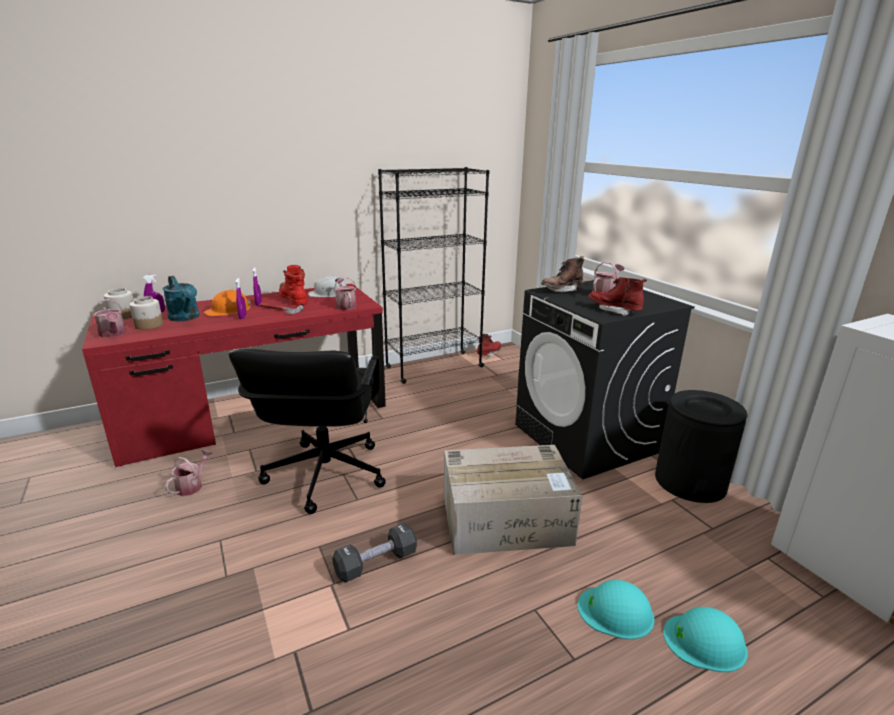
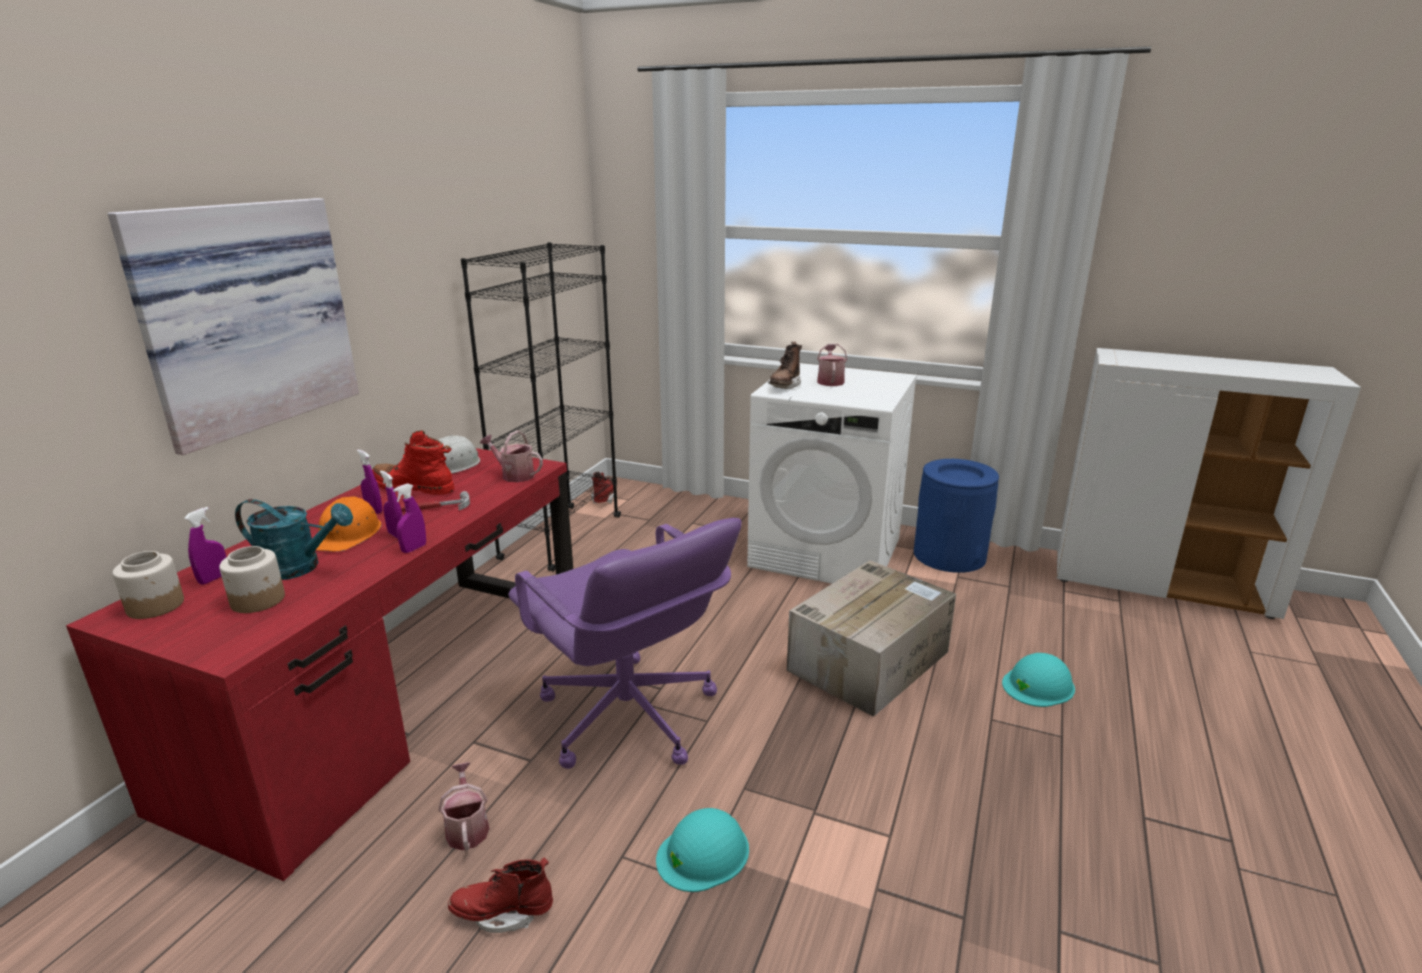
camera: 40 degrees left, 0 degrees up
watering can [92,299,126,337] -> none
black office chair [229,349,386,514] -> purple office chair [508,518,742,769]
black dumbbell [332,523,417,582] -> none
black washing machine [515,280,695,479] -> white washing machine [747,363,917,584]
red boot [588,277,647,316] -> red boot moved to [448,857,553,933]
black trash can [655,390,748,503] -> blue trash can [914,459,999,573]
turquoise hard hat [663,607,748,672] -> turquoise hard hat moved to [656,808,749,892]
none -> picture [108,198,359,455]
none -> purple spray bottle [393,483,426,553]

